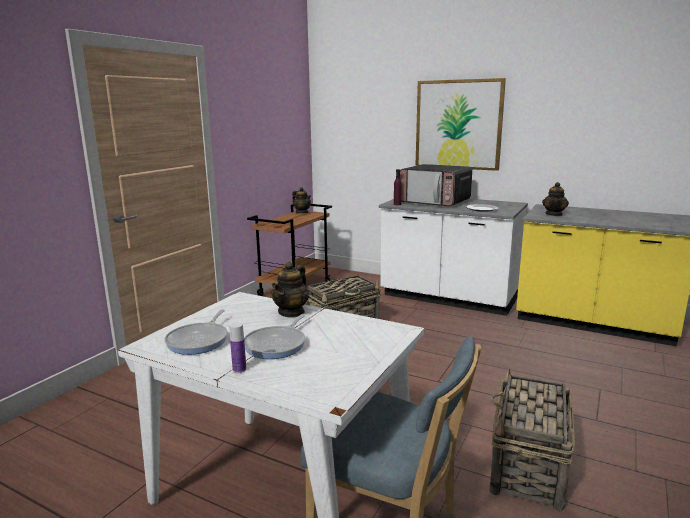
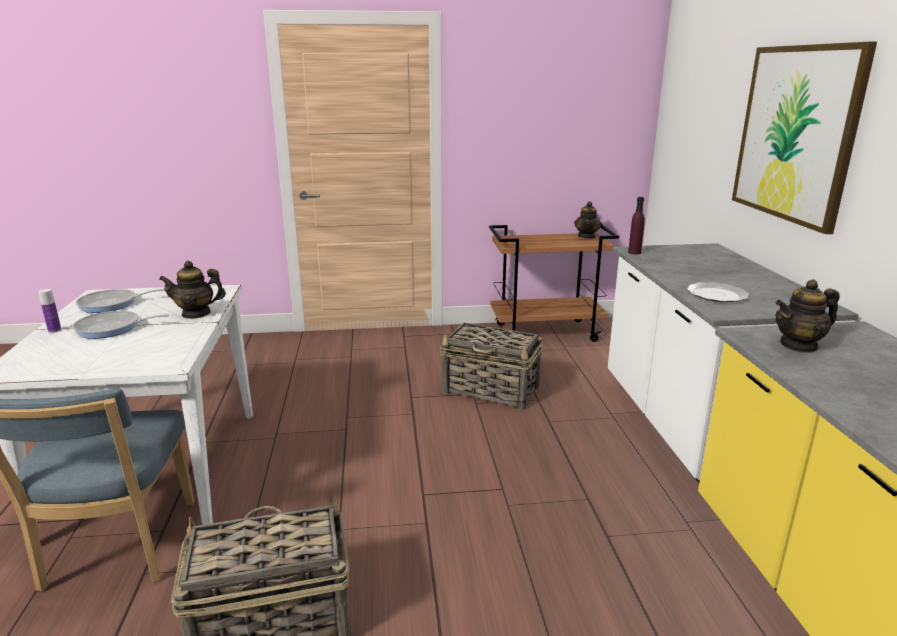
camera: 55 degrees right, 5 degrees up
microwave [400,164,472,206] -> none

